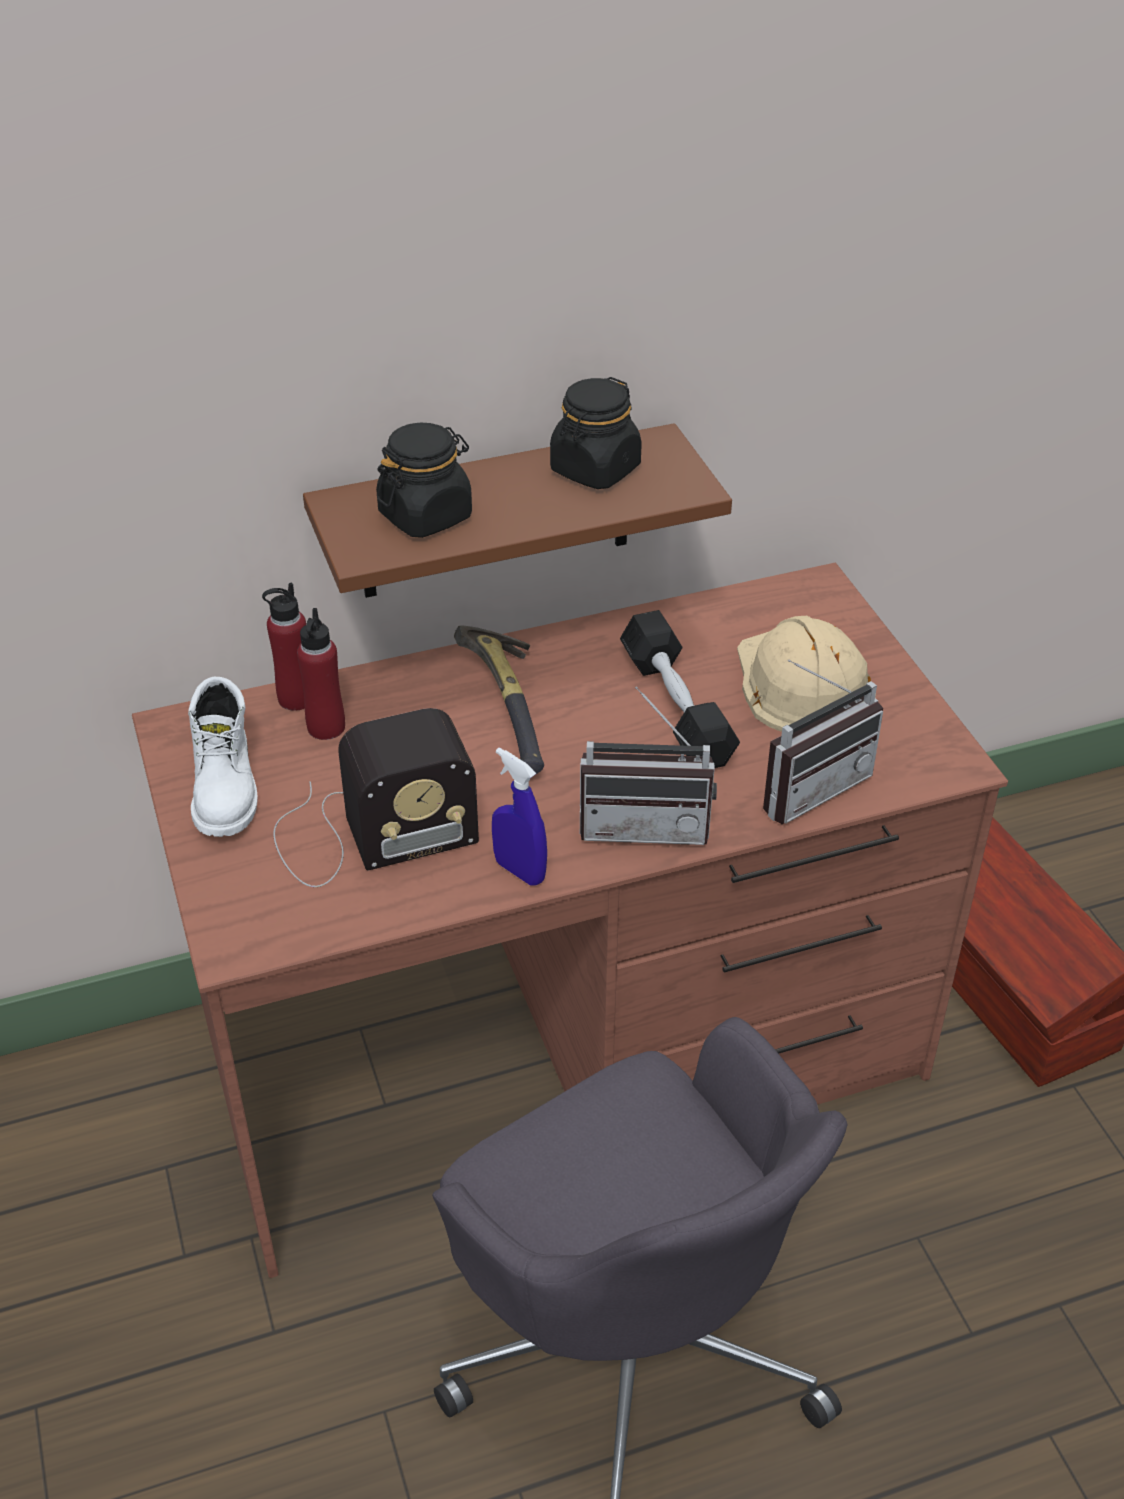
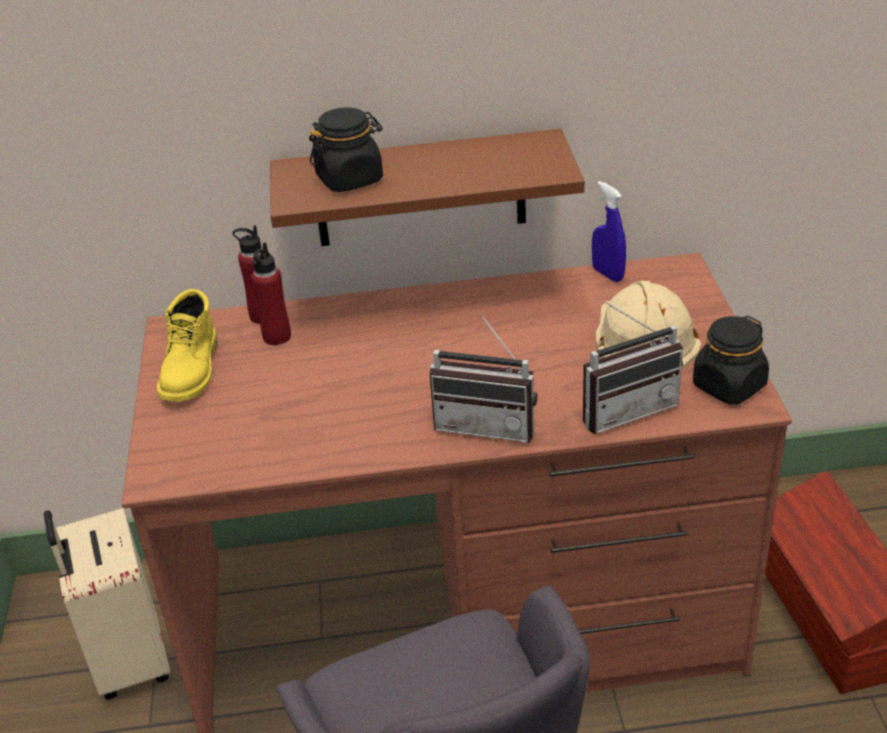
camera: 15 degrees right, 5 degrees down
white boot [188,677,257,837] -> yellow boot [157,289,217,402]
radio [273,708,479,887] -> none
hammer [454,625,544,774] -> none
blue spray bottle [492,748,547,886] -> blue spray bottle moved to [592,181,626,282]
black jar [550,377,642,489] -> black jar moved to [693,316,769,405]
black dumbbell [620,610,740,768] -> none
none -> beige suitcase [44,508,170,700]

